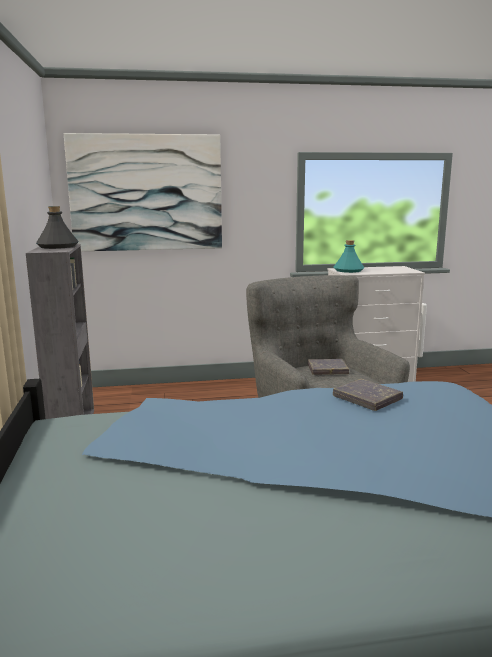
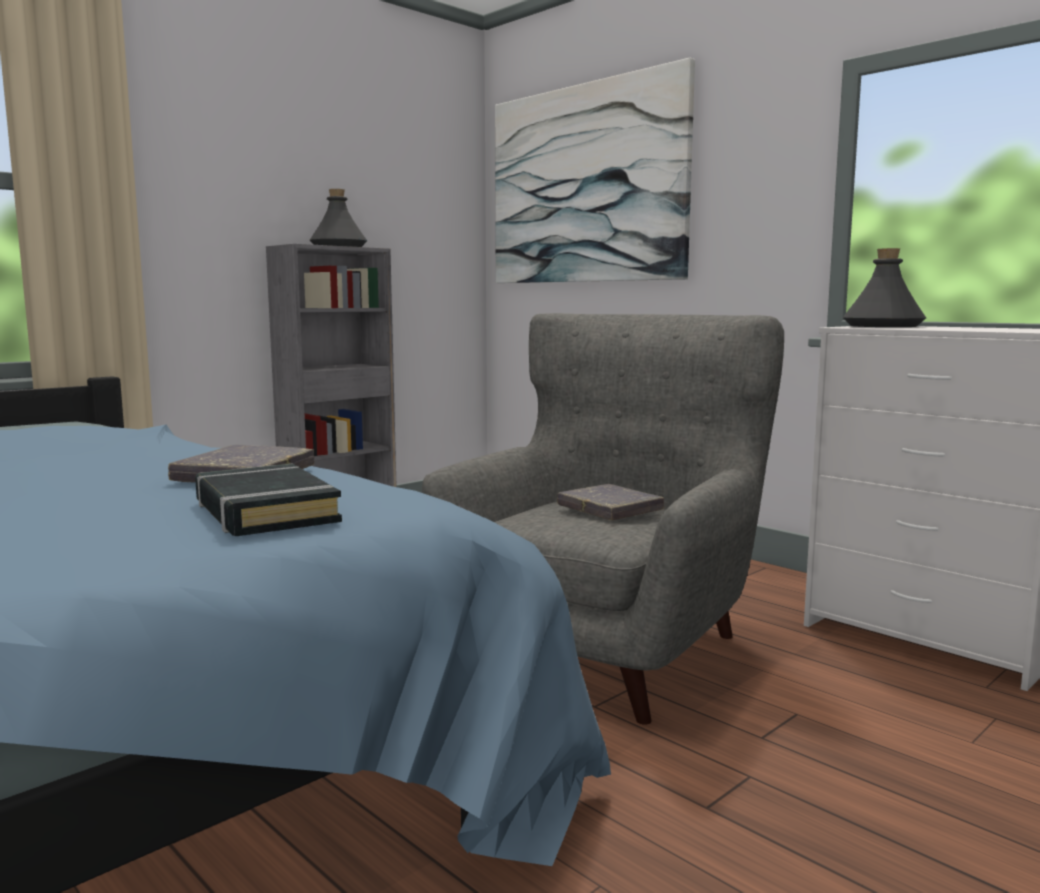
camera: 55 degrees right, 5 degrees down
turquoise bottle [334,240,365,273] -> grey bottle [843,248,926,327]
none -> black book [195,464,342,536]

